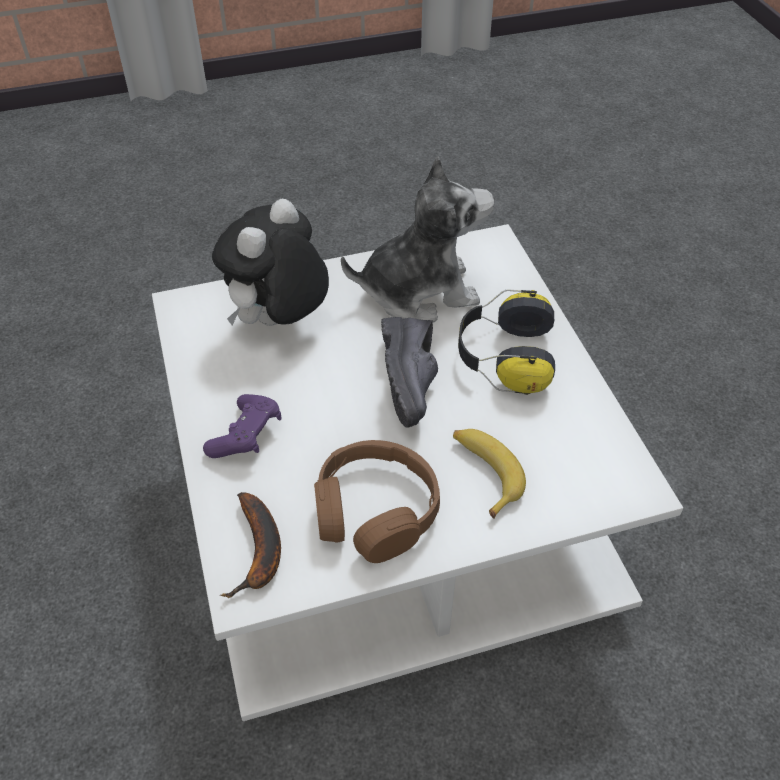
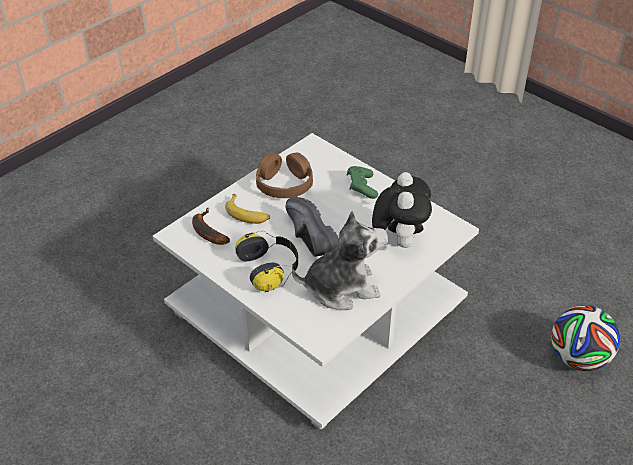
camera: 150 degrees right, 5 degrees down
purple game controller [203,394,282,458] -> green game controller [347,166,378,199]
banana [220,492,281,598] -> banana moved to [192,208,230,245]
plush toy [341,156,495,323] -> plush toy turned 150 degrees counterclockwise [292,211,388,310]
none -> football [551,305,620,371]

